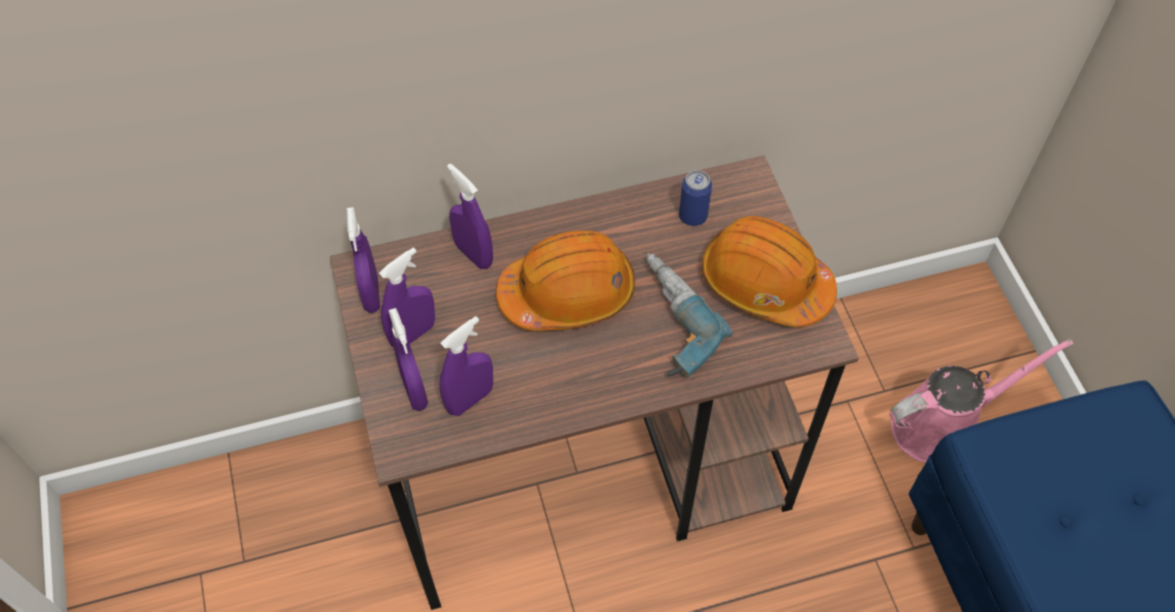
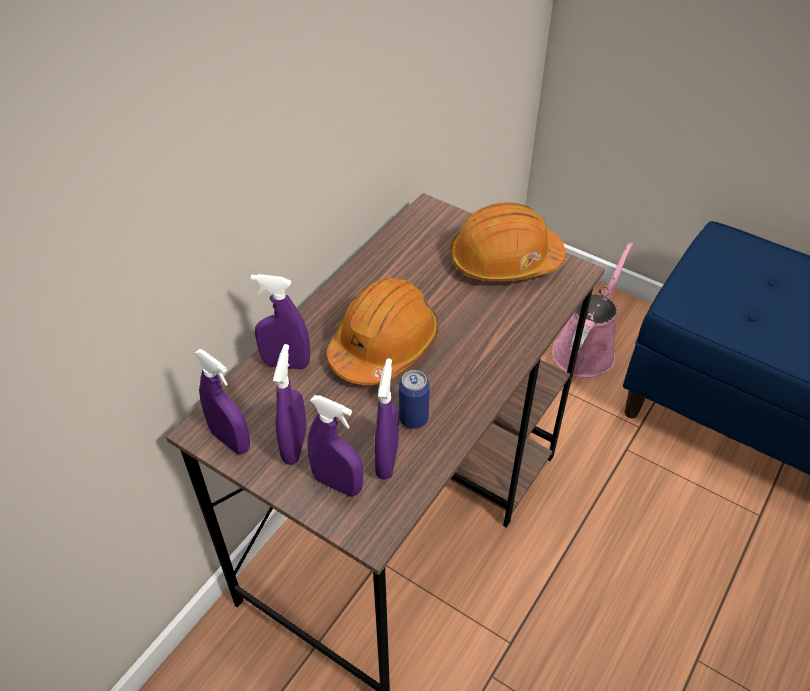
camera: 40 degrees left, 10 degrees down
power drill [646,253,733,378] -> none
can [679,170,712,226] -> can moved to [399,370,430,429]

